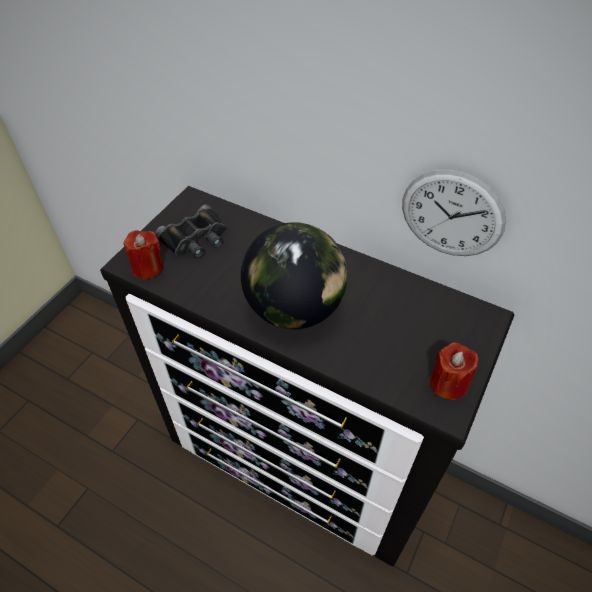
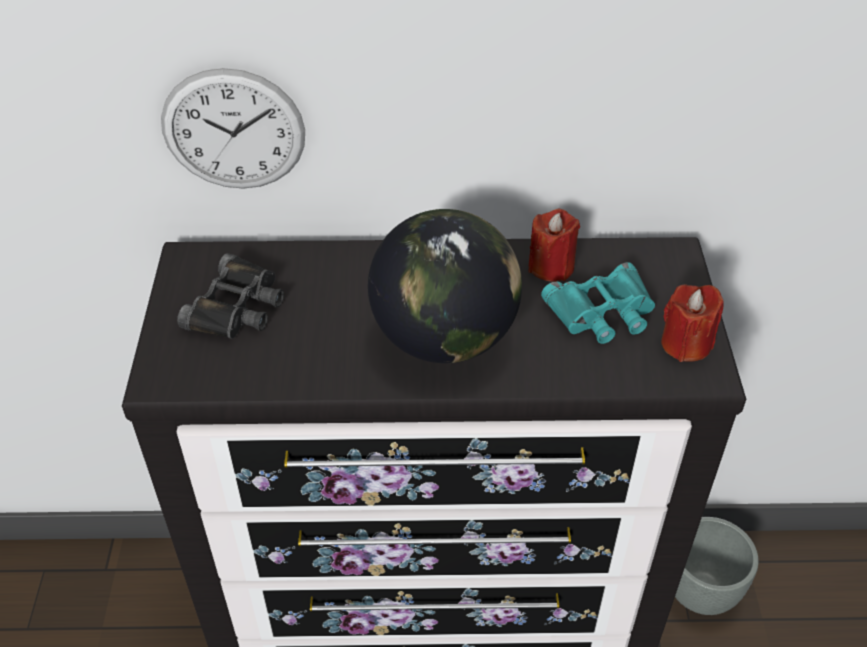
camera: 30 degrees left, 5 degrees down
red candle [124,230,164,280] -> red candle moved to [528,208,580,282]
wall clock [402,170,506,256] -> wall clock moved to [161,68,305,189]
none -> turquoise binoculars [541,262,655,344]
none -> grey planter [675,517,759,615]

